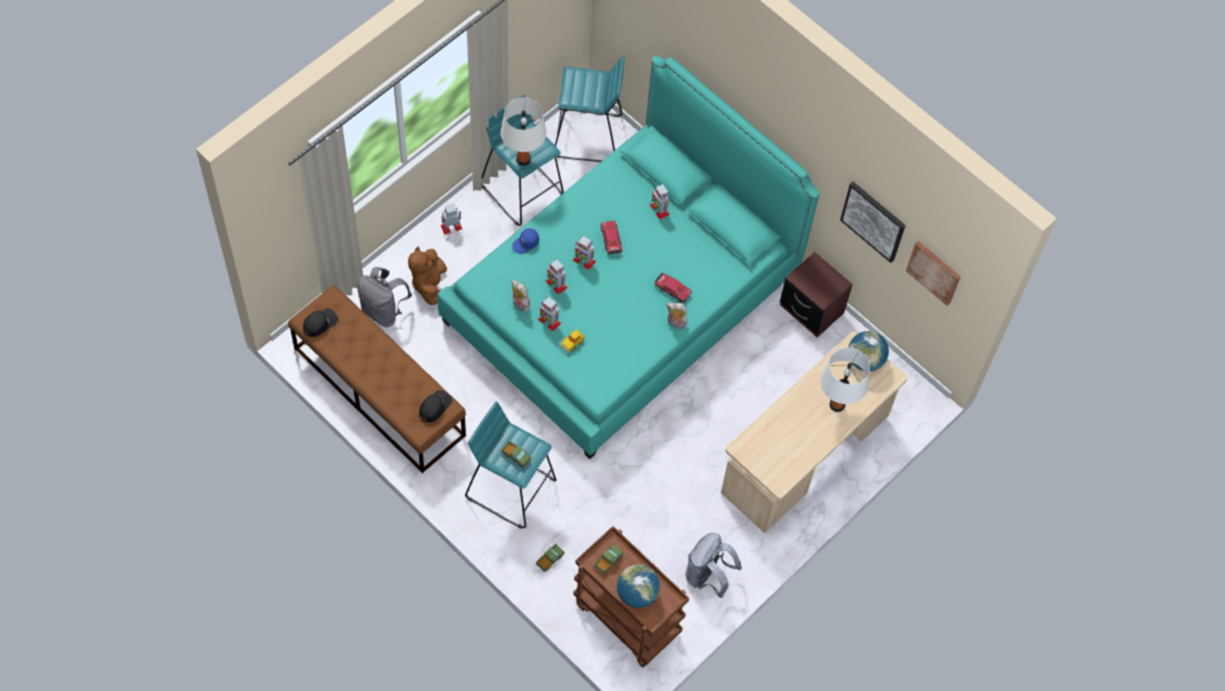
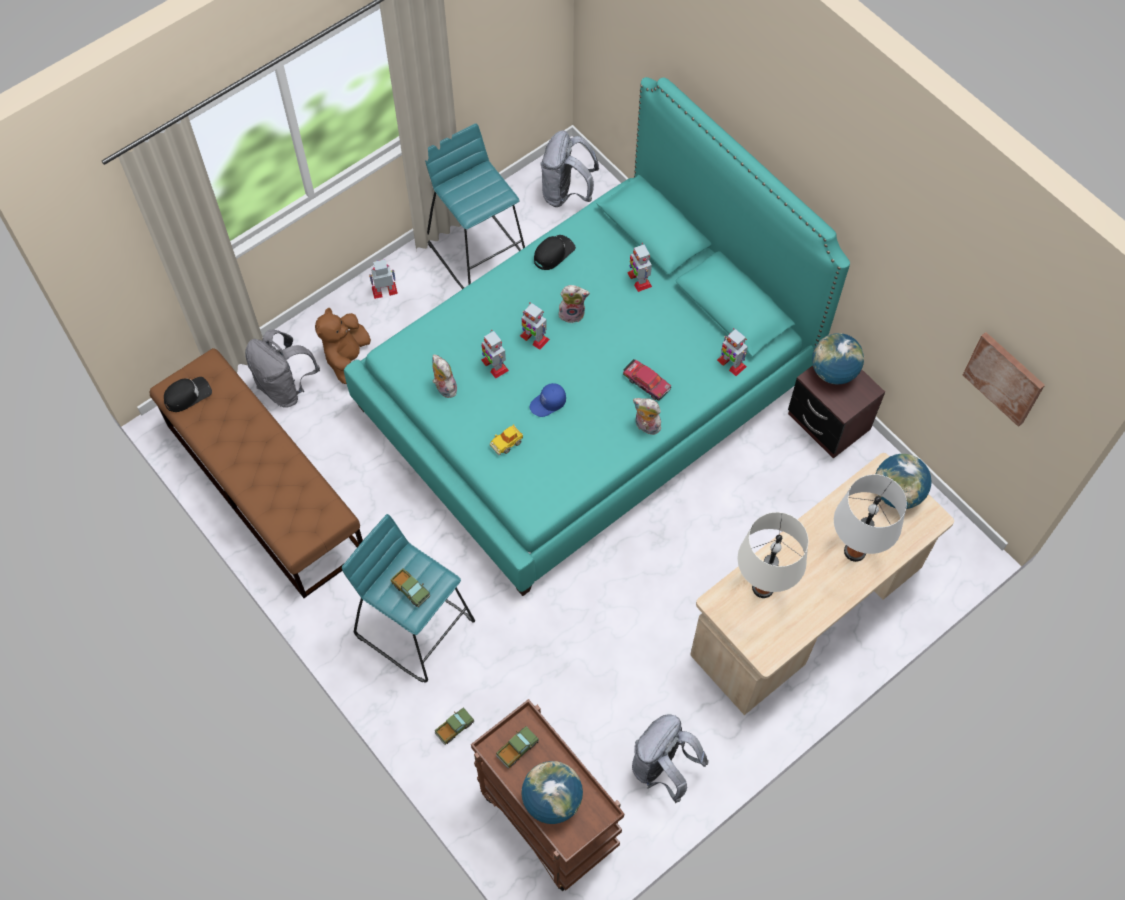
camera: 10 degrees right, 0 degrees up
black cap [419,390,453,422] -> black cap moved to [534,235,576,270]
white table lamp [501,97,546,166] -> white table lamp moved to [737,512,809,598]
blue cap [512,228,539,254] -> blue cap moved to [530,383,566,417]
toy robot [538,296,561,331] -> toy robot moved to [717,328,748,376]
turquoise stool [555,55,624,162] -> grey backpack [540,130,599,207]
toy car [601,220,622,254] -> plush toy [559,285,590,323]
picture [840,182,906,263] -> none
none -> globe [812,333,864,385]

